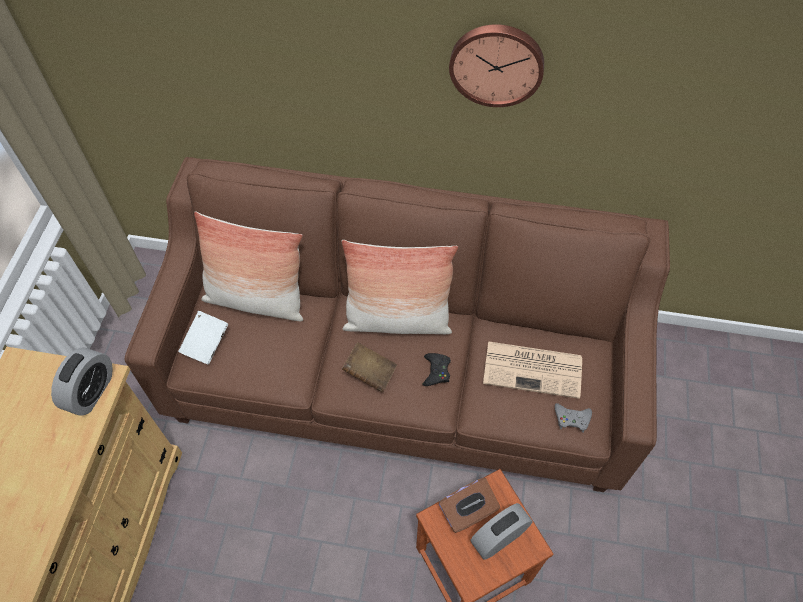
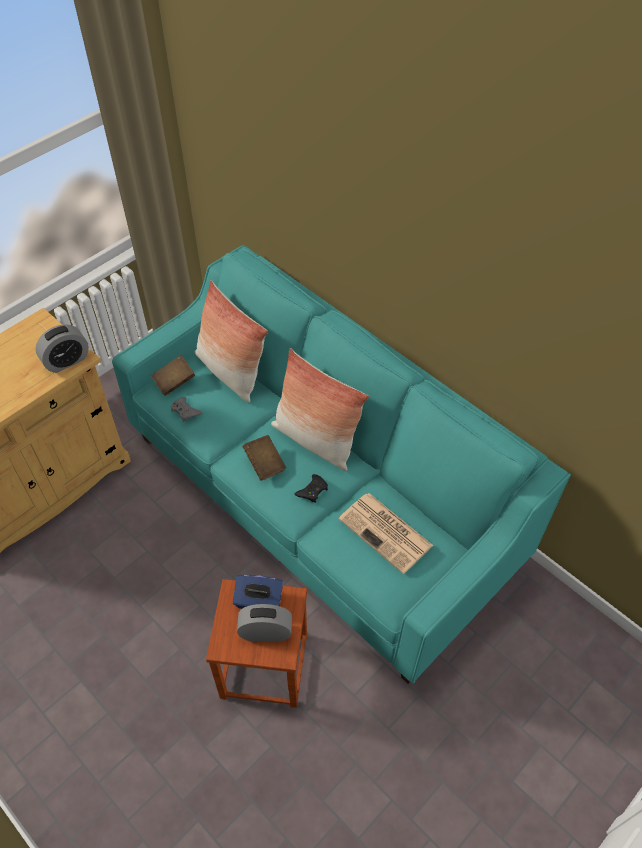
camera: 35 degrees right, 5 degrees down
brown sofa [125,157,670,492] -> turquoise sofa [112,245,571,684]
white book [178,311,228,364] -> brown book [151,355,195,396]
brown tissue box [439,478,500,533] -> blue tissue box [233,575,283,609]
wall clock [449,24,544,107] -> none
grey game controller [555,403,592,433] -> grey game controller moved to [171,397,203,422]

